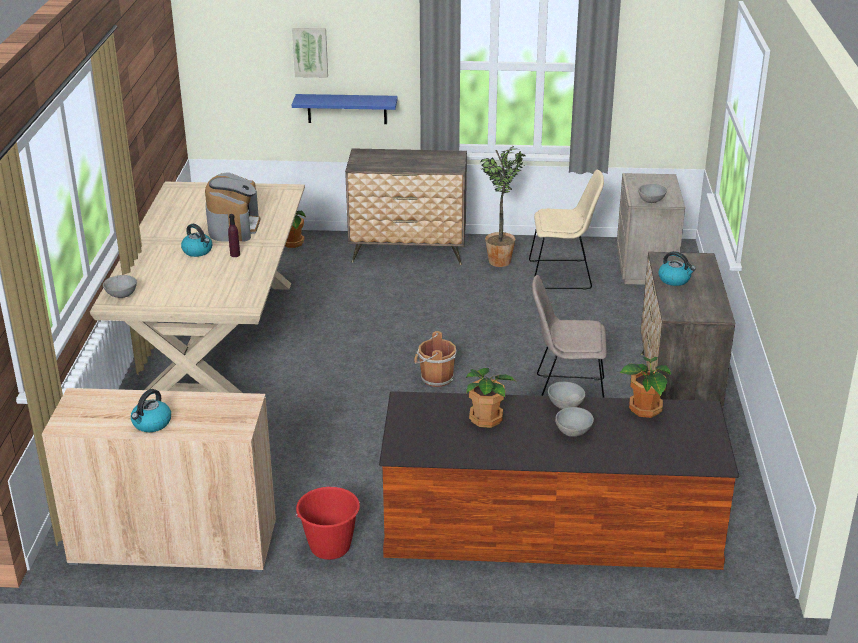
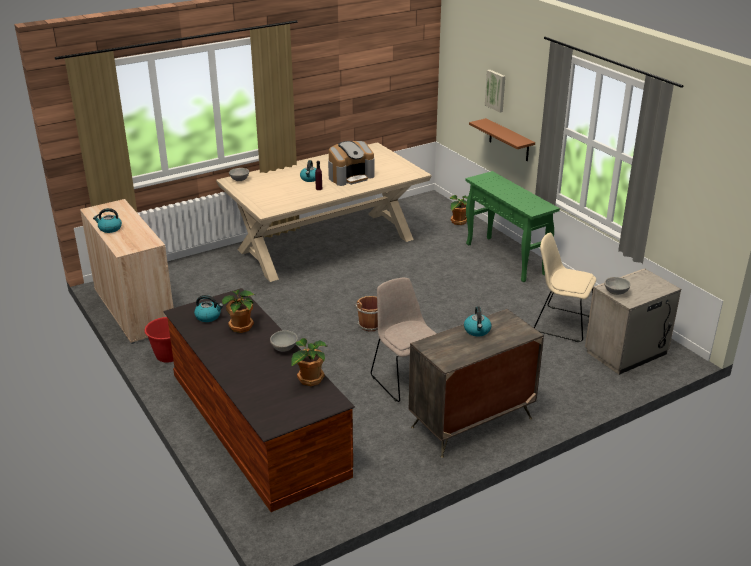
camera: 55 degrees right, 0 degrees up
blue shelf [292,94,398,124] -> brown shelf [469,118,535,161]
dresser [345,148,467,265] -> green console table [465,171,560,282]
potted plant [481,146,526,267] -> none
beige chair [529,170,604,290] -> beige chair turned 150 degrees clockwise [534,233,596,342]
grey bowl [555,407,594,437] -> none
none -> kettle [194,295,223,322]

